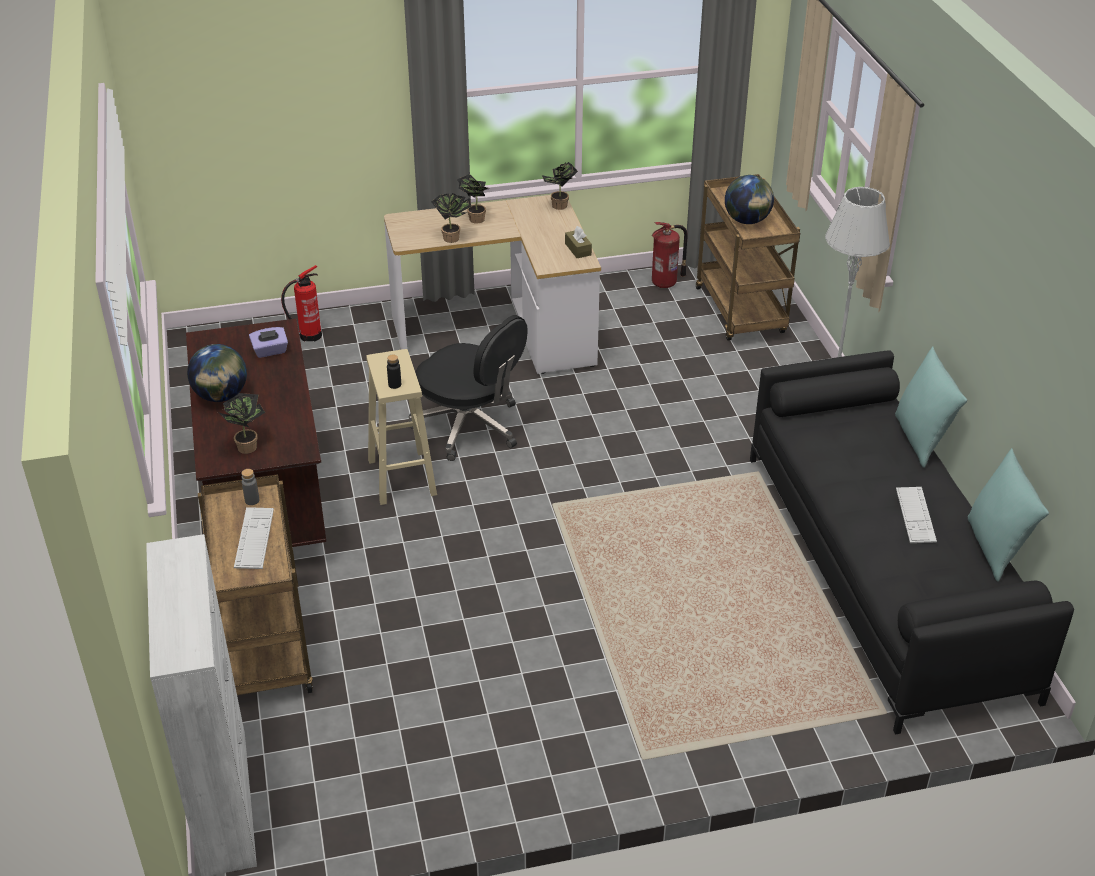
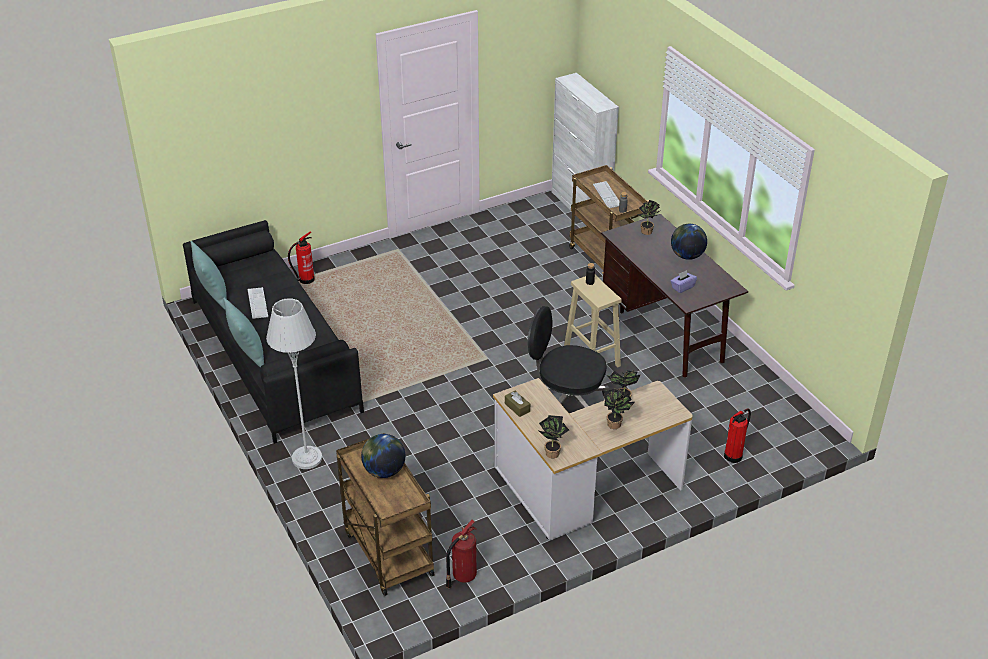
camera: 165 degrees right, 0 degrees up
none -> fire extinguisher [288,231,315,284]

